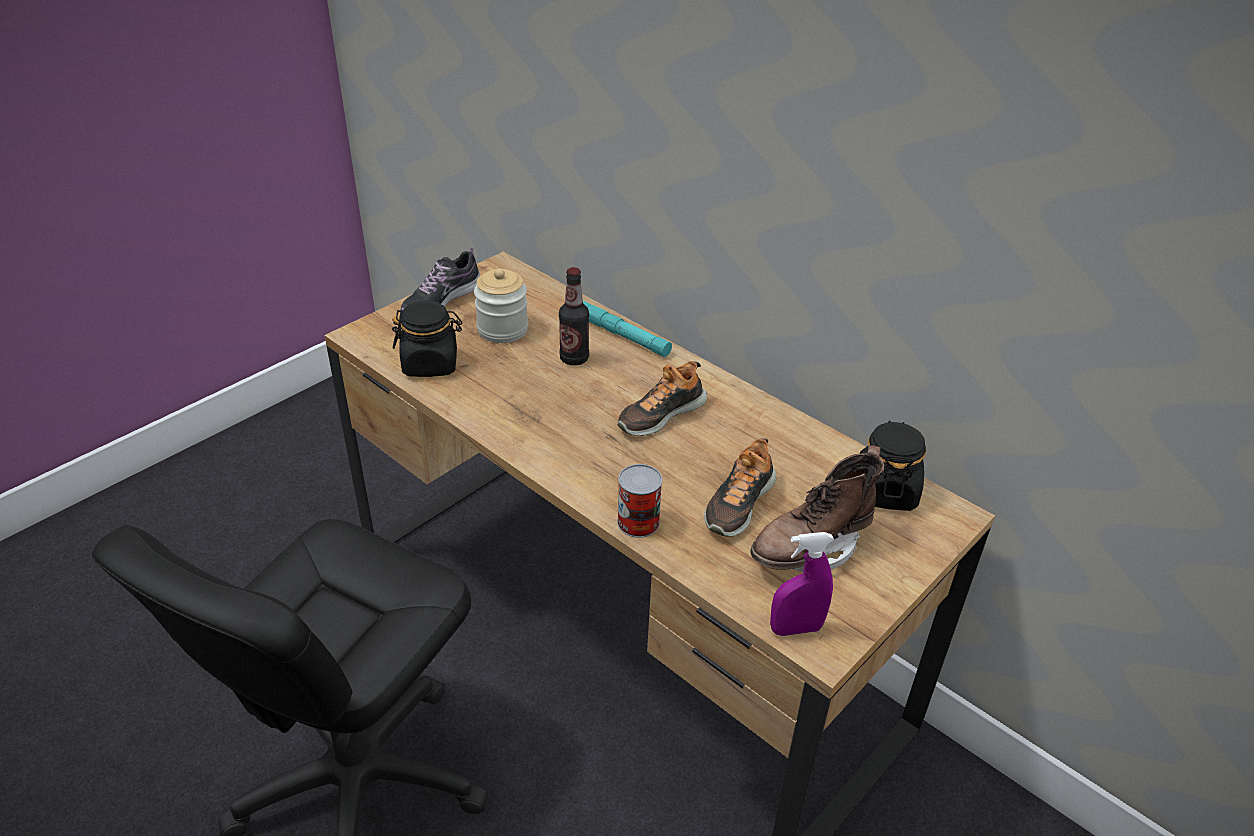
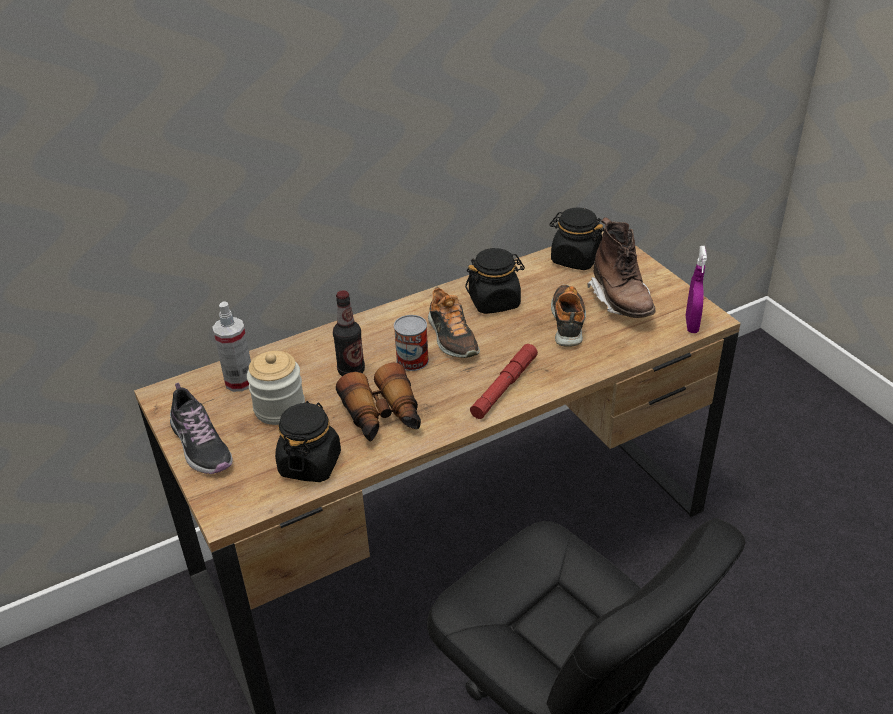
camera: 70 degrees left, 0 degrees up
turquoise flashlight [583,301,672,357] -> none
can [617,464,662,538] -> can moved to [394,315,429,371]
shoe [704,438,777,537] -> shoe turned 135 degrees counterclockwise [551,285,586,347]
none -> spray bottle [212,302,251,392]
none -> binoculars [336,363,421,442]
none -> black jar [465,248,525,314]
none -> red flashlight [470,344,538,419]

